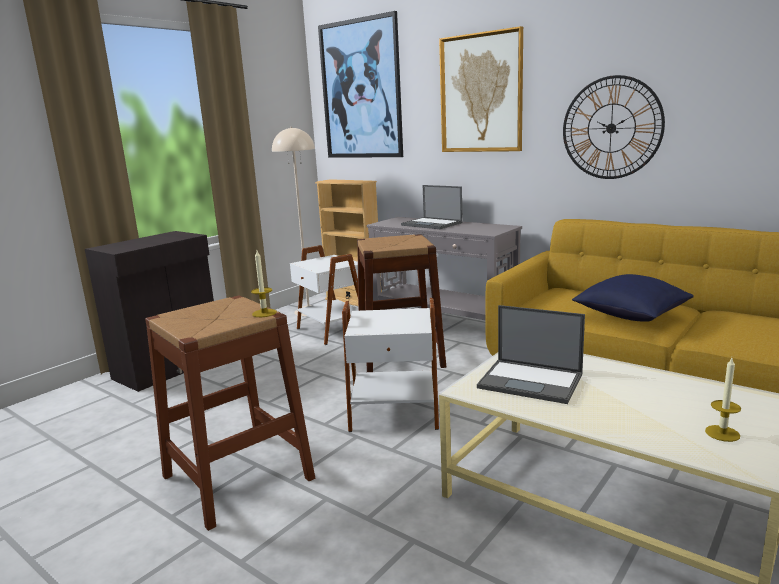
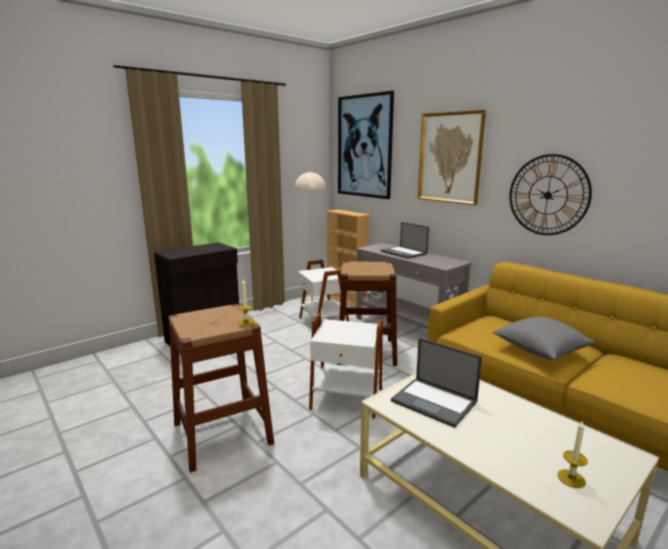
camera: 10 degrees right, 0 degrees up
blue pillow [572,274,694,322] -> grey pillow [492,317,595,360]

